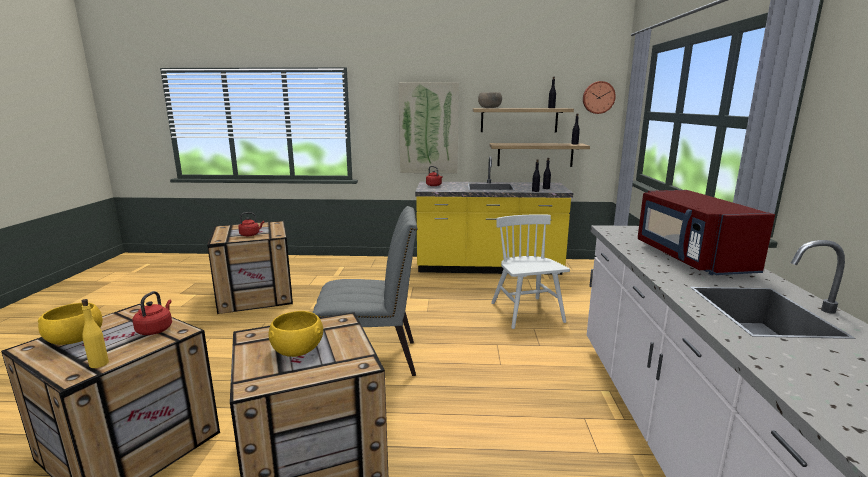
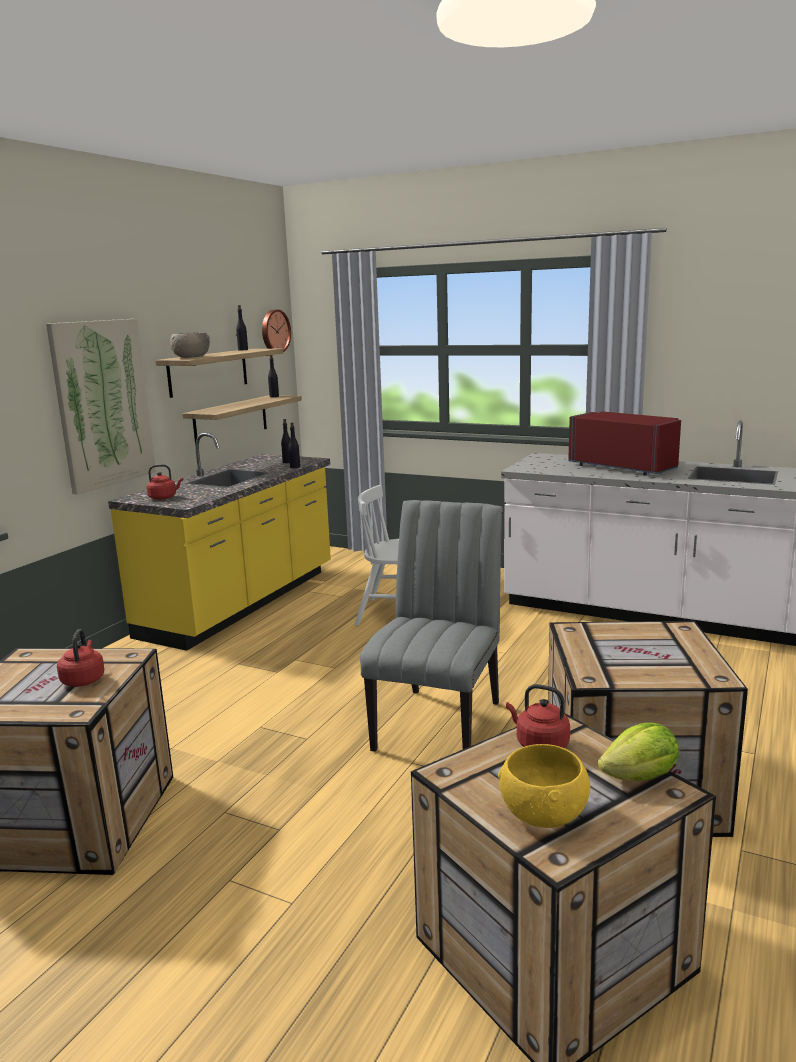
camera: 65 degrees left, 0 degrees up
yellow bottle [82,299,109,368] -> lettuce [598,723,679,781]
yellow bowl [269,311,323,357] -> none
red microwave [638,190,775,275] -> red microwave turned 150 degrees counterclockwise [568,411,681,476]

